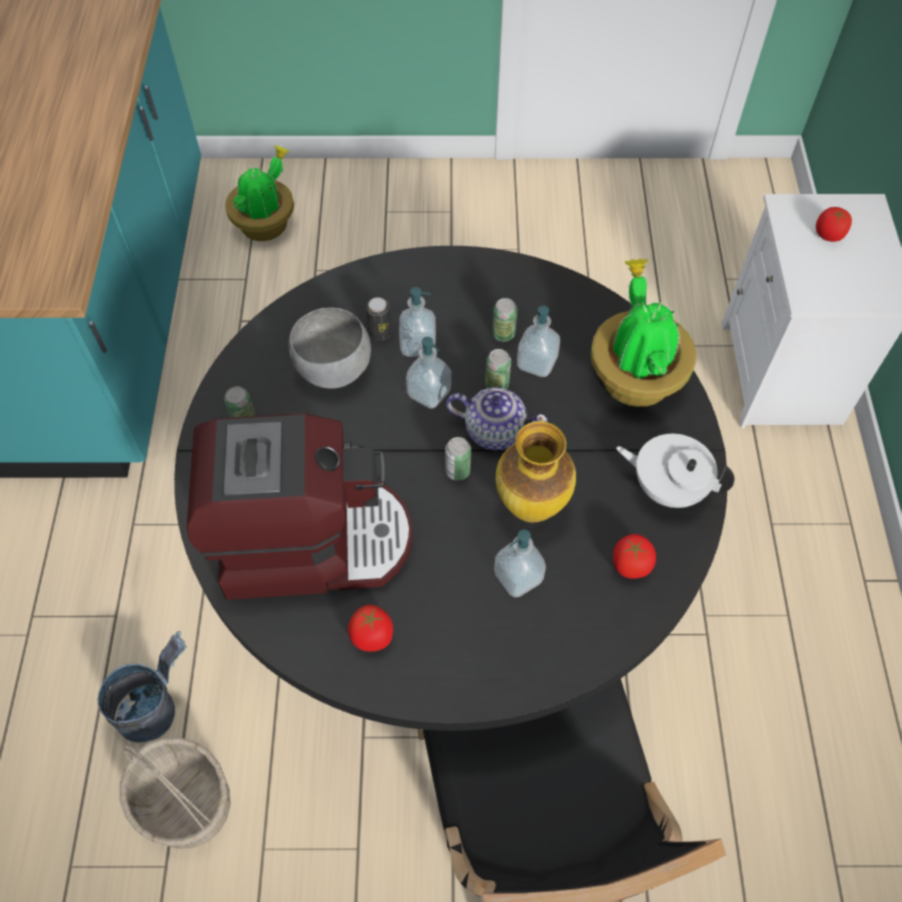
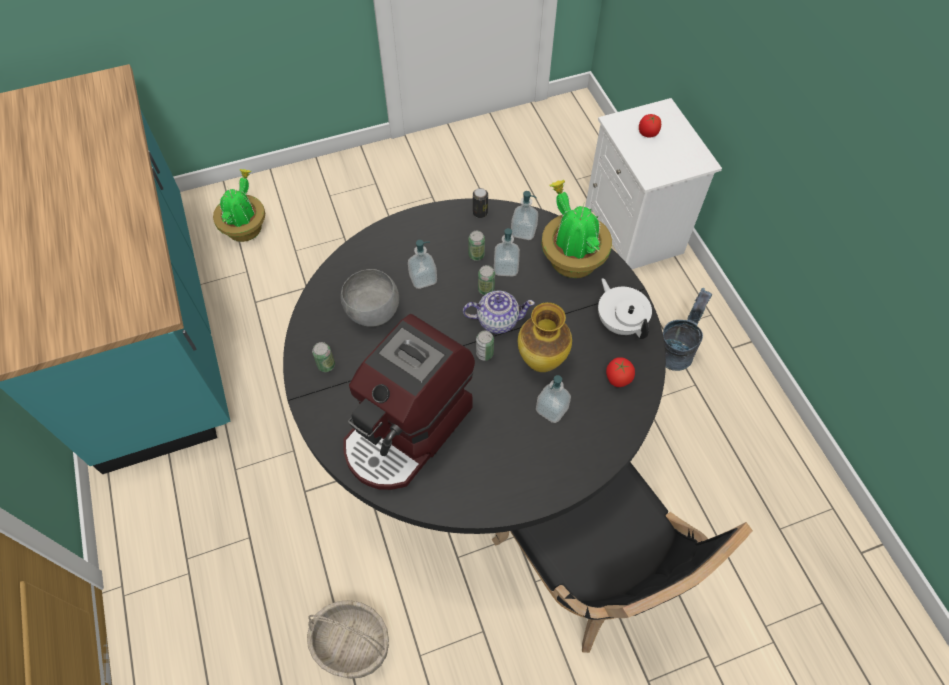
camera: 20 degrees left, 0 degrees up
grey bucket [97,631,187,743] -> grey bucket moved to [663,288,712,371]
coffee machine [187,413,413,600] -> coffee machine turned 150 degrees clockwise [343,314,475,490]
tomato [348,605,393,651] -> none
can [366,297,391,341] -> can moved to [473,188,488,218]
soap dispenser [406,337,451,409] -> soap dispenser moved to [511,191,538,240]
white teapot [616,434,735,508] -> white teapot turned 60 degrees clockwise [598,278,652,339]

